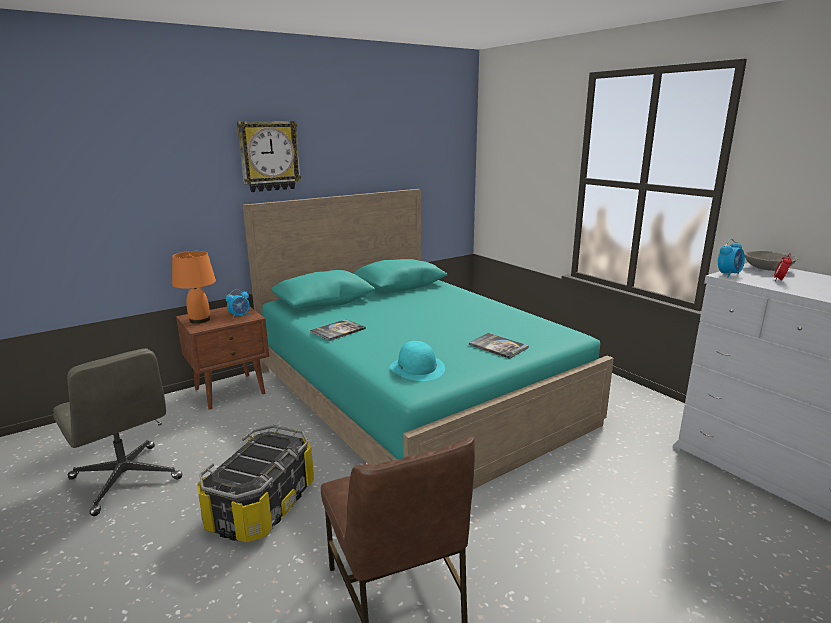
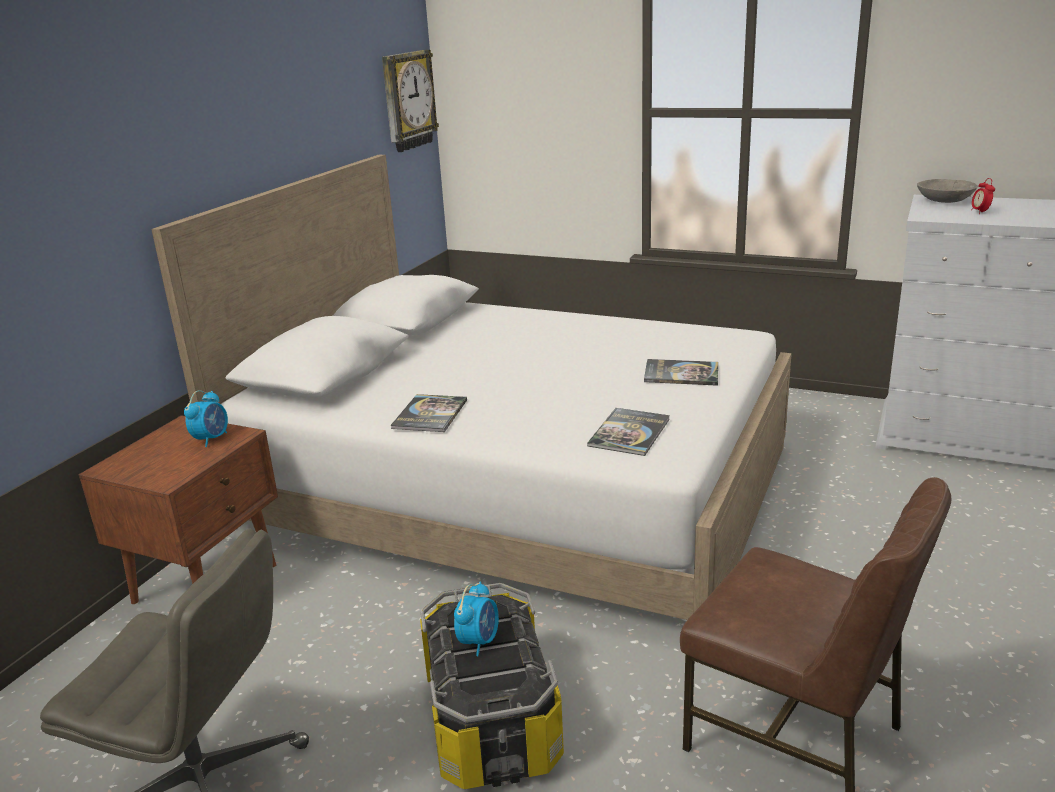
camera: 30 degrees left, 5 degrees up
orange table lamp [172,251,216,324] -> none
wall clock [237,121,301,192] -> wall clock moved to [382,50,439,152]
turquoise bed [242,189,614,489] -> white bed [151,155,792,620]
turquoise hat [390,341,445,381] -> book [587,408,670,456]
alarm clock [718,238,745,277] -> alarm clock moved to [454,581,499,656]

